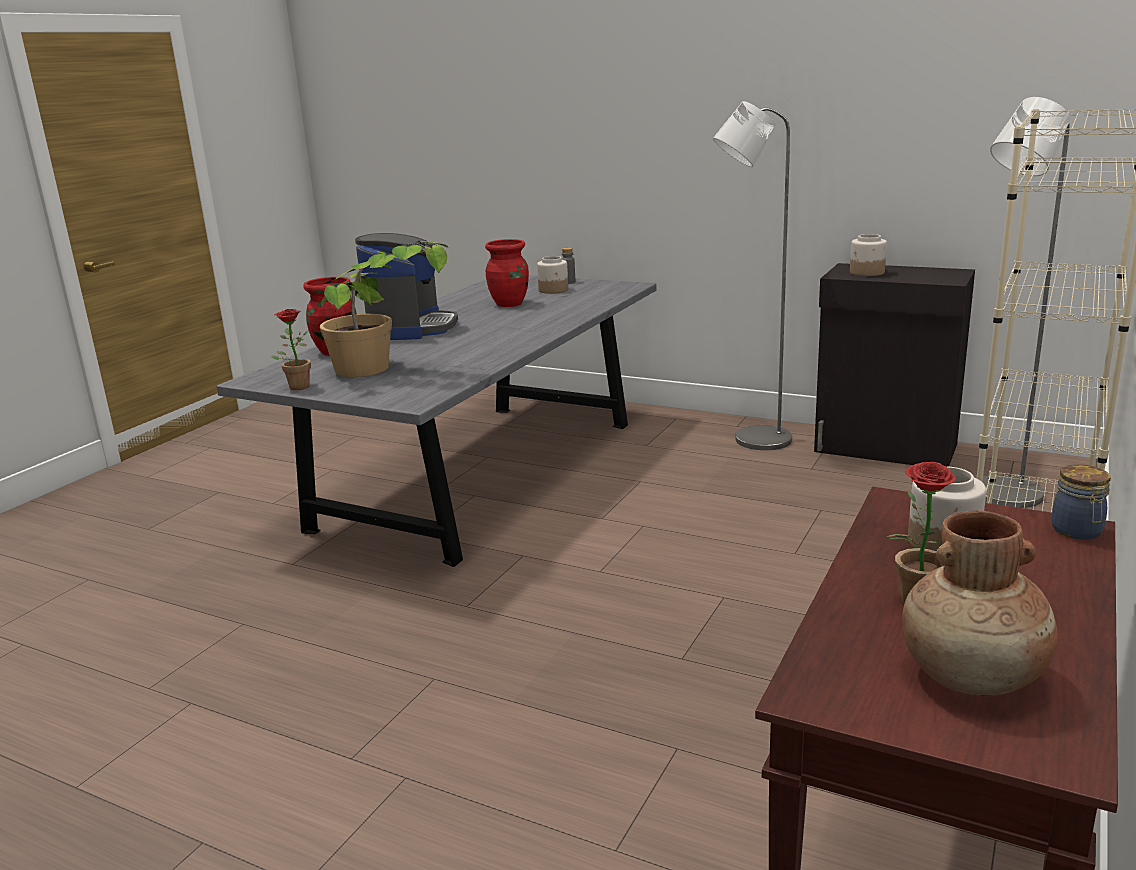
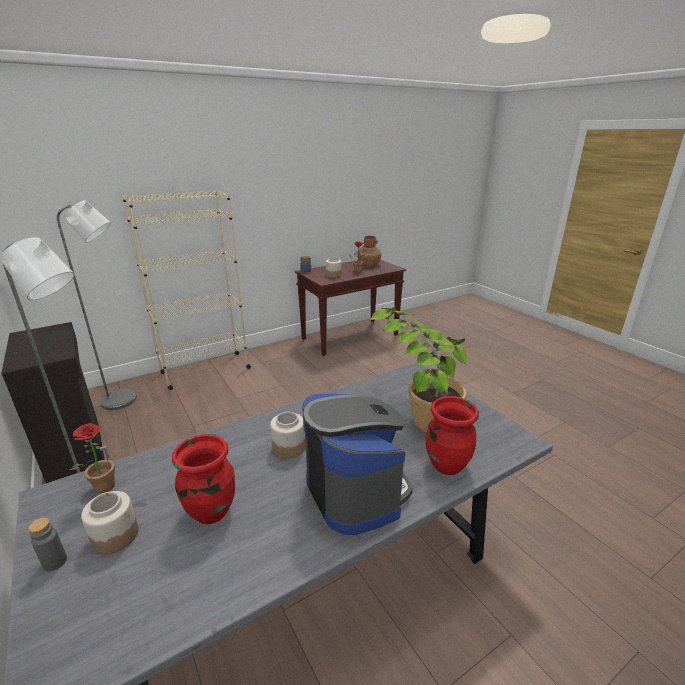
camera: 150 degrees left, 5 degrees up
potted plant [271,309,311,390] -> potted plant moved to [70,423,126,493]
coffee machine [355,233,458,340] -> coffee machine turned 120 degrees clockwise [302,394,413,535]
jar [850,234,887,276] -> jar moved to [270,412,306,459]

